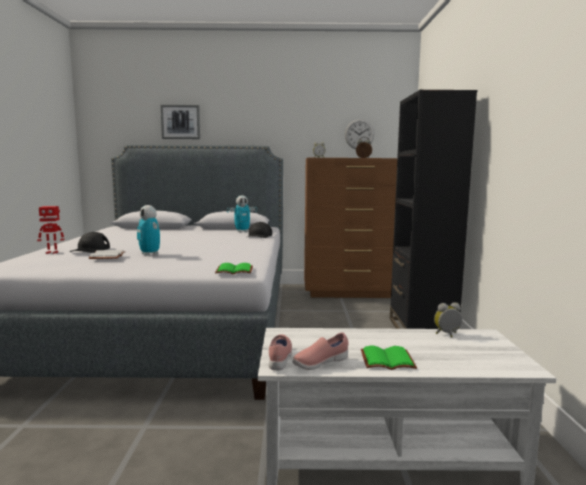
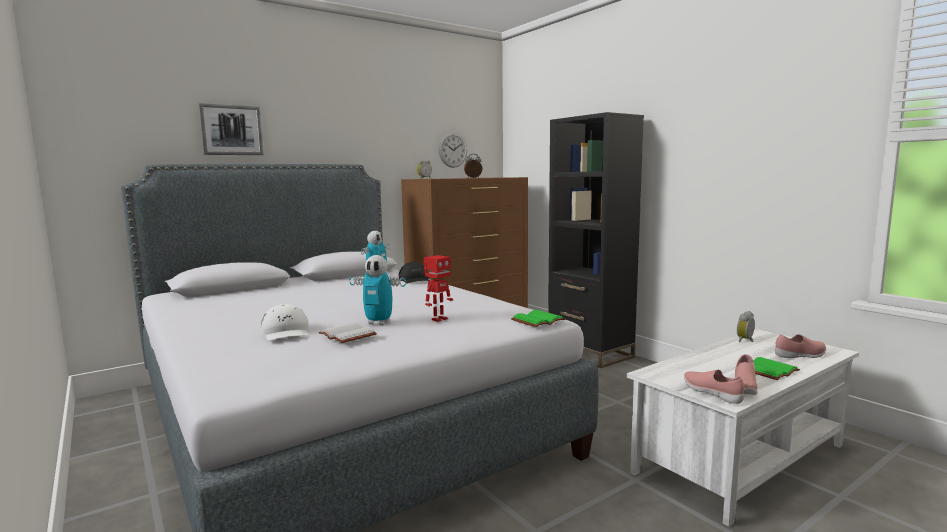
camera: 35 degrees left, 0 degrees up
toy robot [37,206,64,254] -> toy robot moved to [424,255,453,322]
black cap [70,232,110,253] -> white cap [260,304,309,341]
none -> pink shoe [775,334,826,358]

